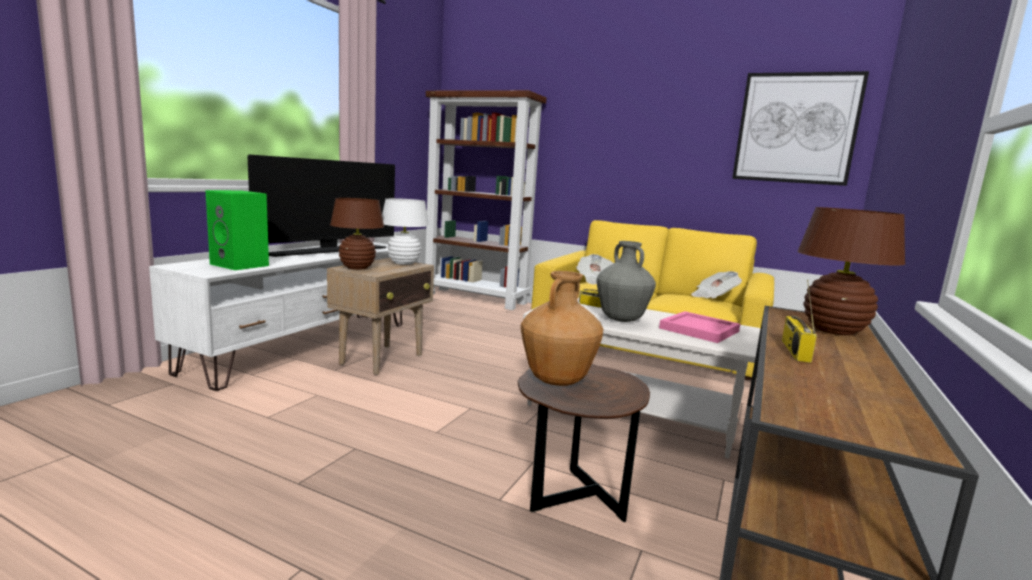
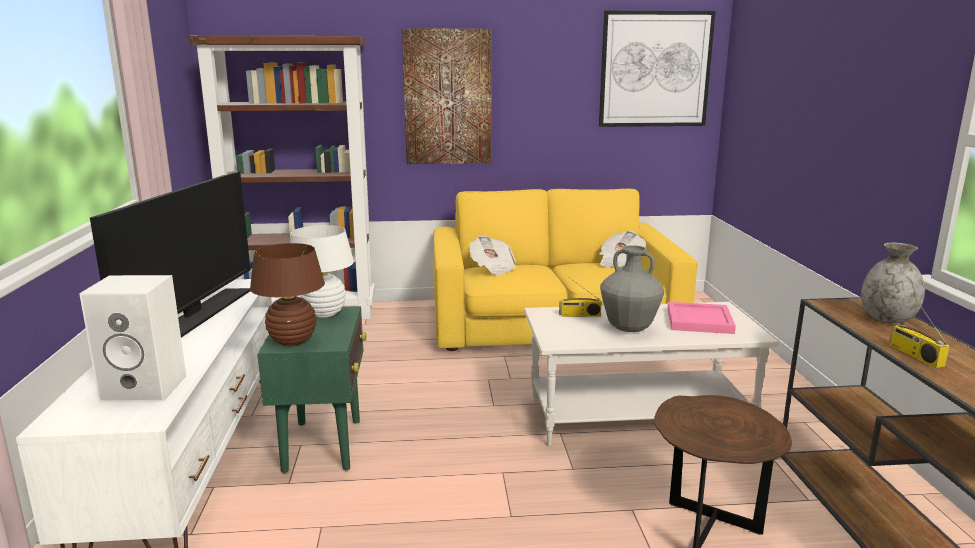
camera: 30 degrees left, 5 degrees up
green speaker [206,190,269,270] -> white speaker [79,275,186,402]
beige side table [327,258,434,375] -> green side table [257,306,366,473]
brown vase [521,271,603,386] -> none
brown table lamp [798,207,905,335] -> grey vase [861,243,925,323]
none -> picture [402,28,491,164]

